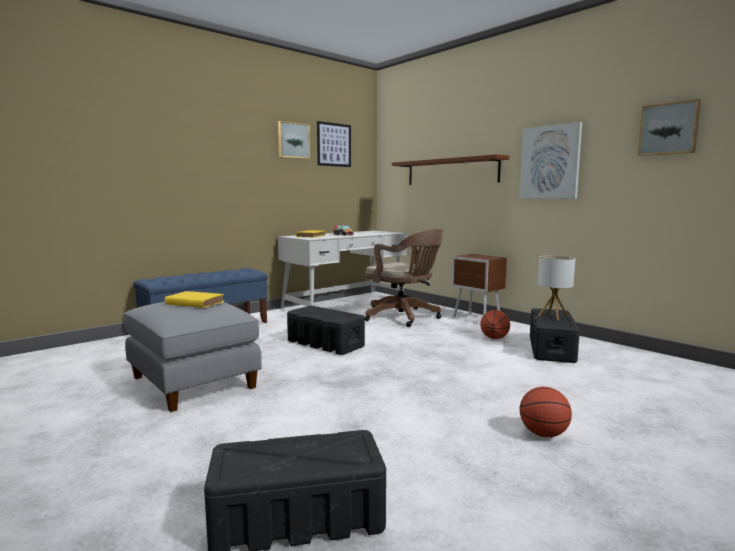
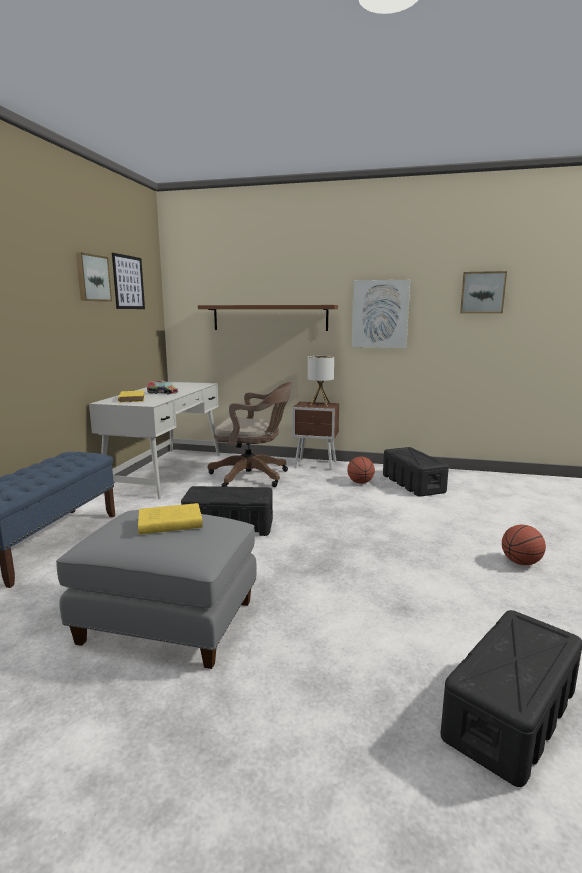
camera: 35 degrees left, 5 degrees up
table lamp [538,255,575,321] -> table lamp moved to [307,356,334,406]

